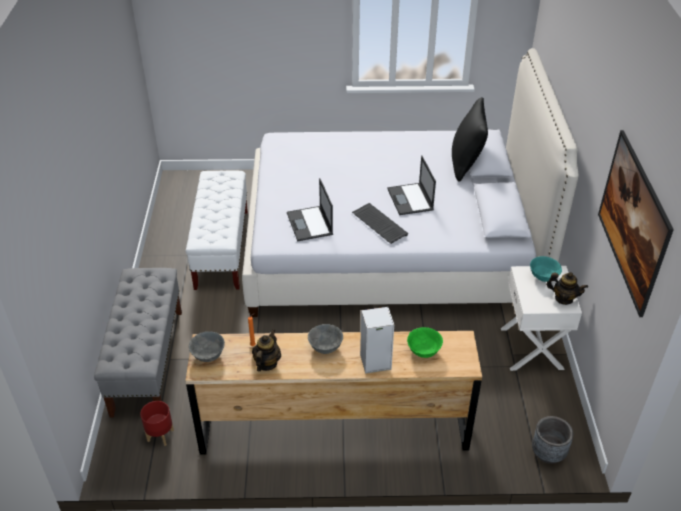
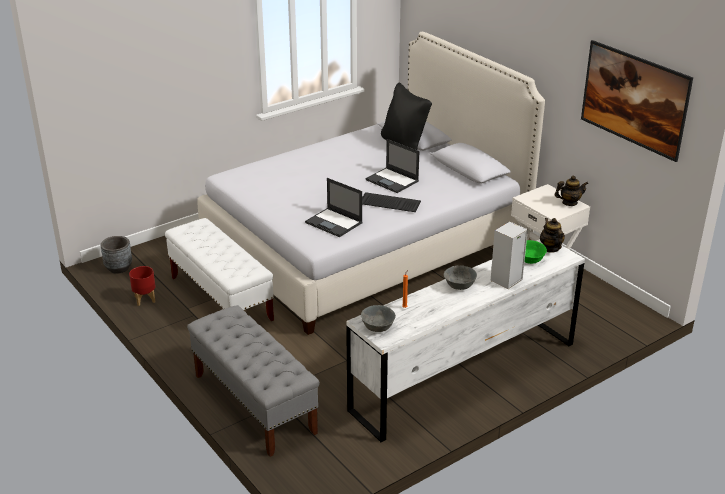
camera: 35 degrees left, 10 degrees down
red planter [140,401,174,446] -> red planter moved to [129,266,156,306]
brown dresser [185,331,482,455] -> white dresser [346,239,585,442]
teapot [252,329,281,371] -> teapot moved to [540,218,565,253]
turquoise bowl [530,256,562,282] -> none
grey planter [532,416,573,464] -> grey planter moved to [101,236,132,274]

